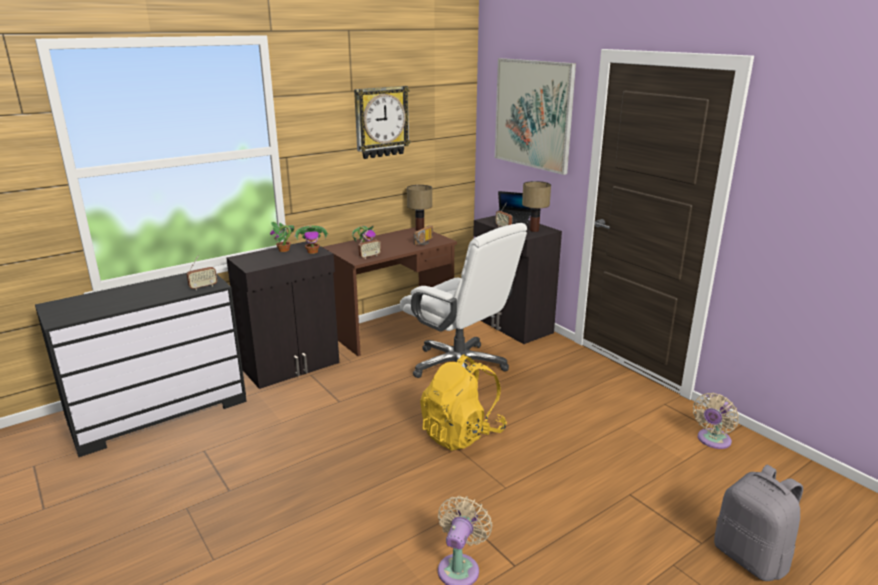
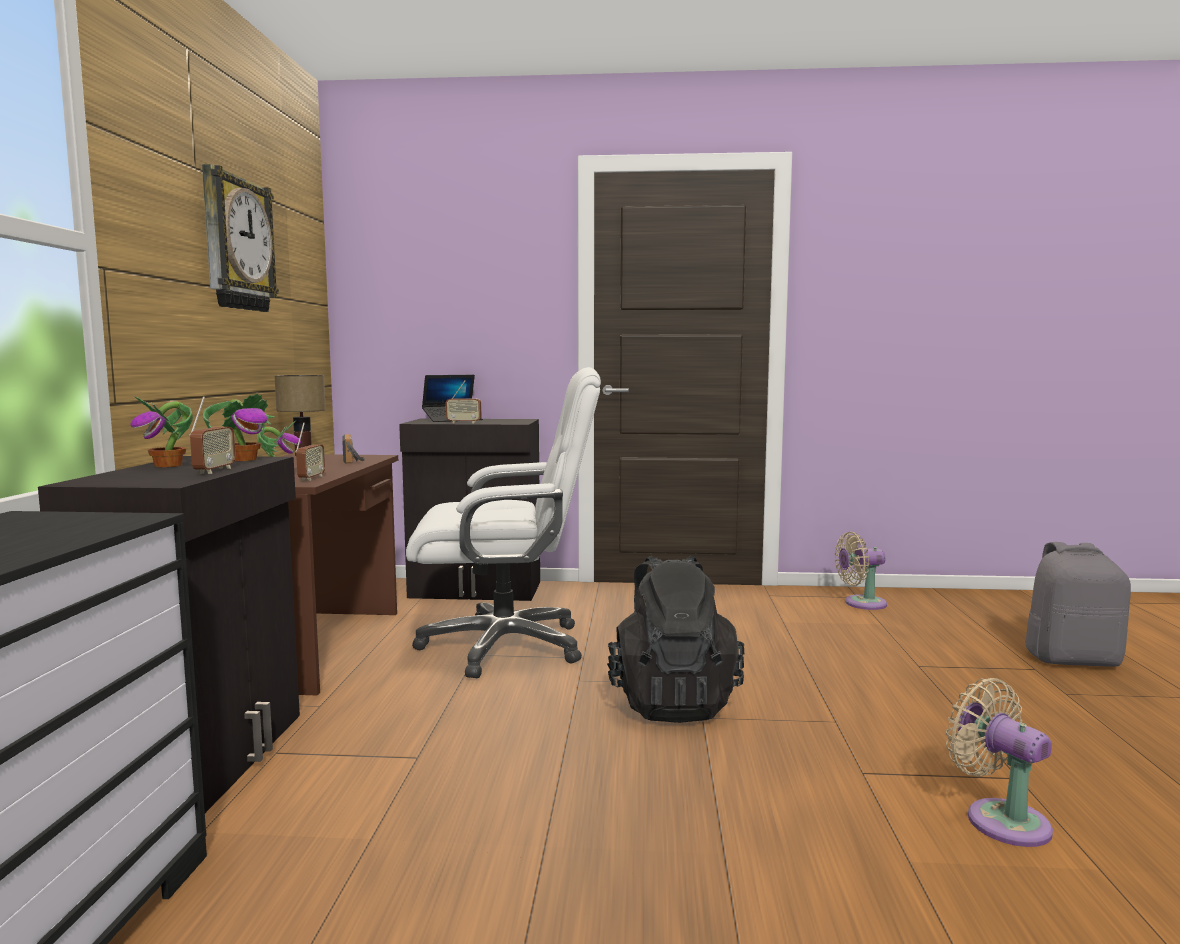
camera: 50 degrees left, 15 degrees down
radio [187,255,217,290] -> radio moved to [189,396,236,474]
yellow backpack [420,354,507,451] -> black backpack [607,556,744,723]
picture [495,58,576,175] -> none
table lamp [522,181,551,232] -> none
beige fan [693,393,739,449] -> beige fan turned 90 degrees clockwise [835,532,887,610]

